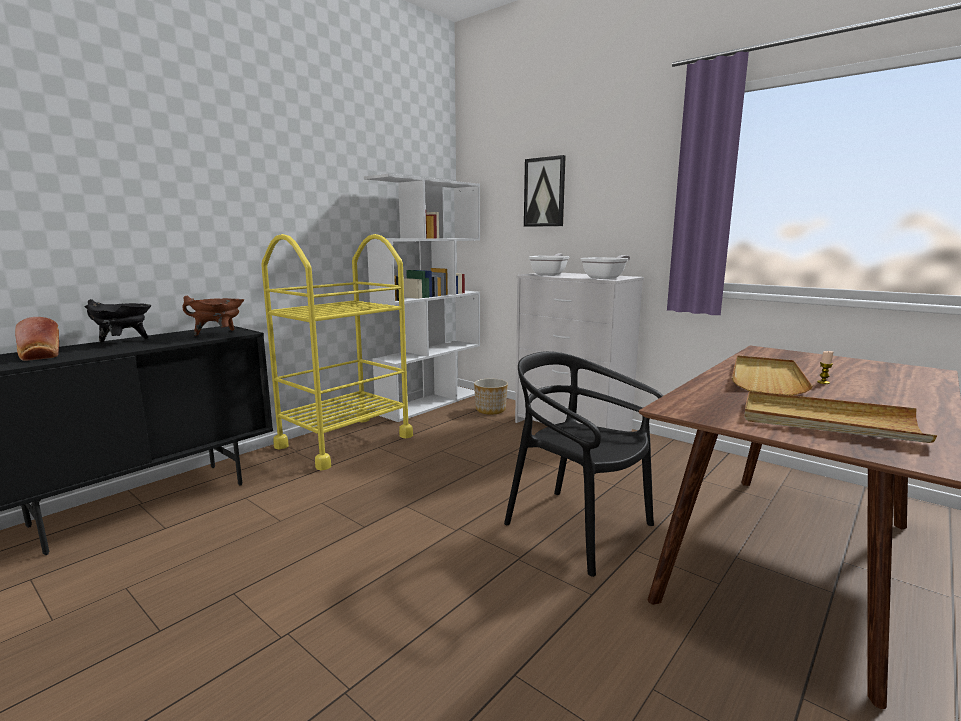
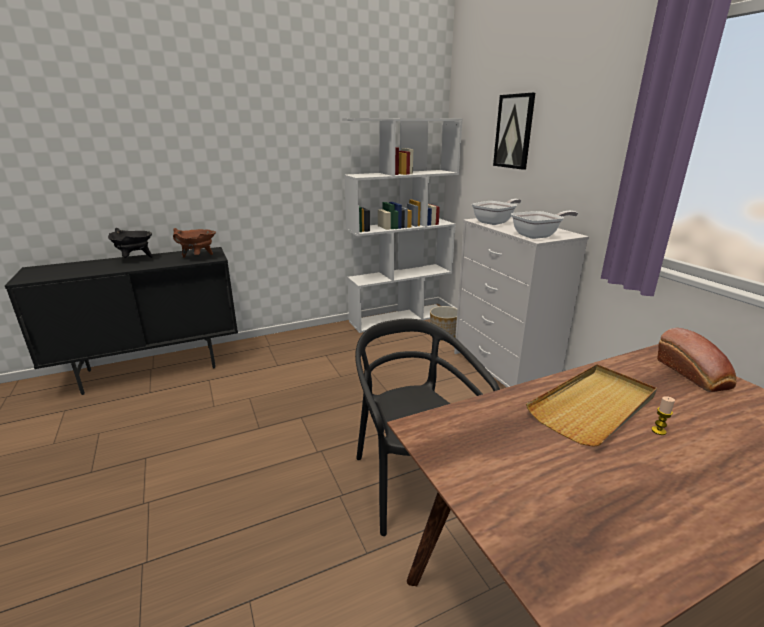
camera: 25 degrees right, 10 degrees up
bread [15,317,60,361] -> bread moved to [657,328,737,392]
yellow cart [261,234,413,471] -> none
beige tray [744,391,937,443] -> none

